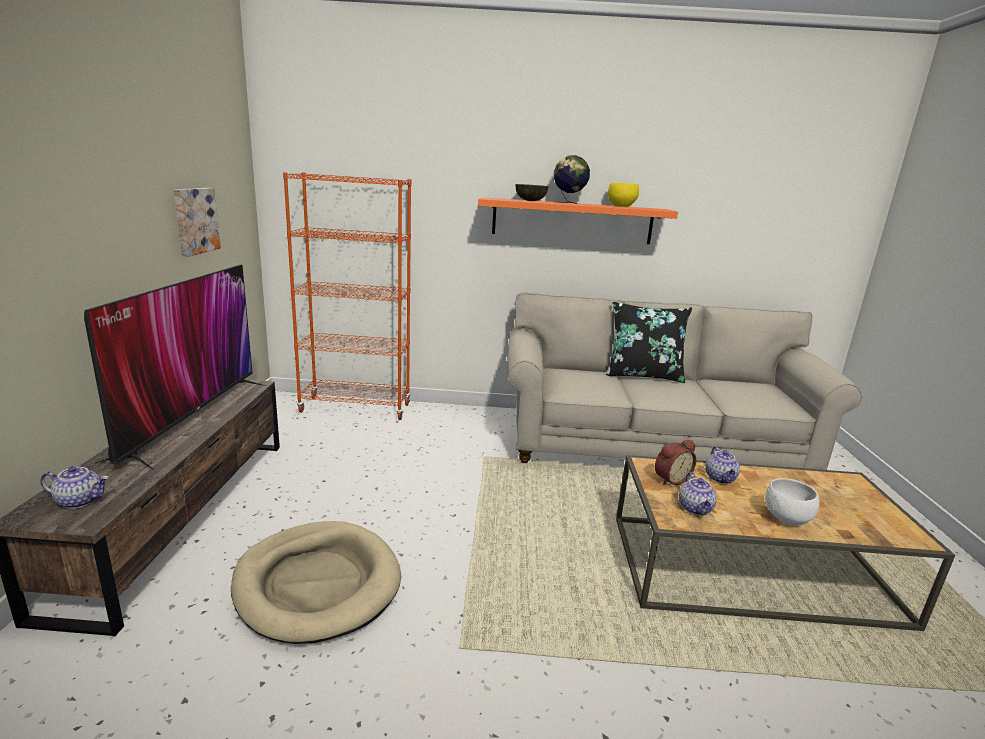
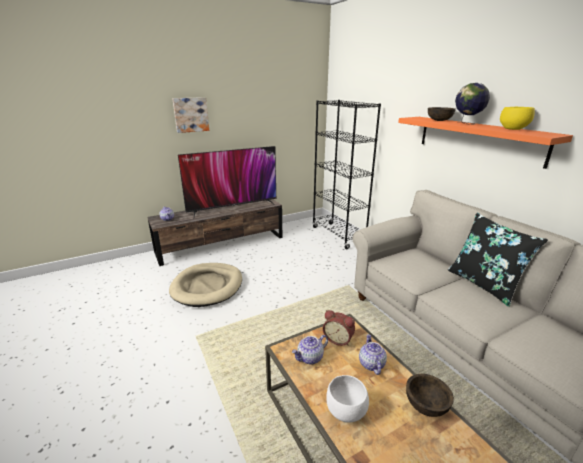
camera: 60 degrees right, 5 degrees up
picture [173,188,221,256] -> picture moved to [172,97,209,133]
orange bookcase [283,172,411,420] -> black bookcase [312,100,381,249]
teapot [705,446,740,484] -> teapot turned 120 degrees clockwise [359,334,387,375]
none -> brown bowl [406,374,454,417]

